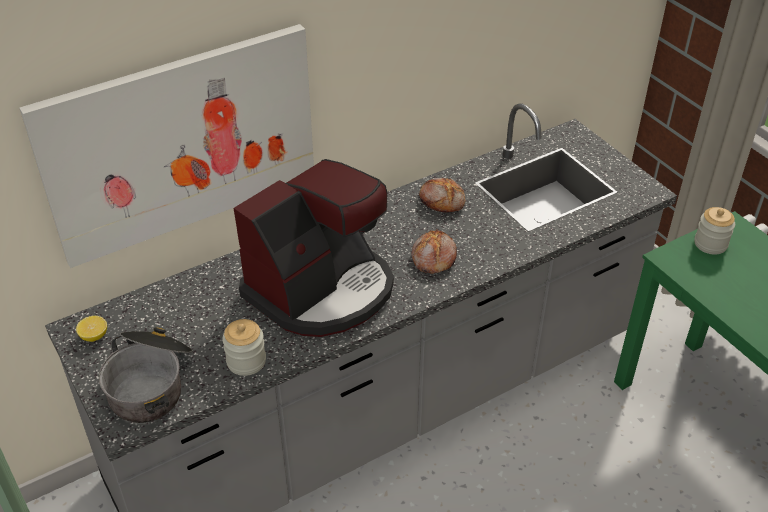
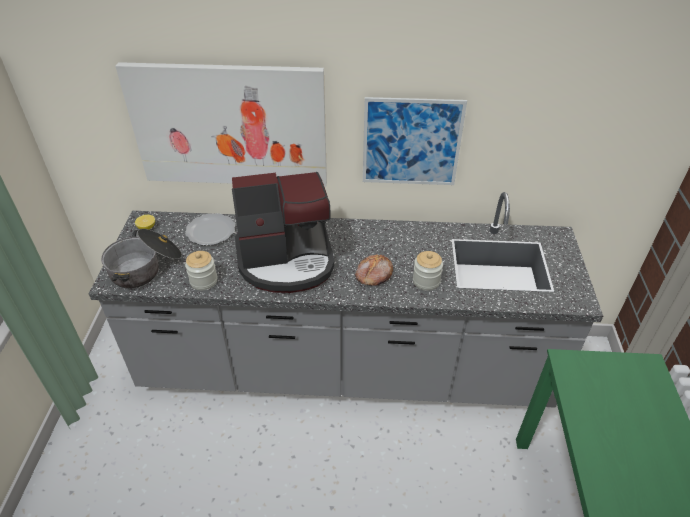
camera: 35 degrees right, 0 degrees up
bread [419,178,465,213] -> none
jar [695,207,735,255] -> jar moved to [413,251,443,291]
none -> plate [185,213,235,245]
none -> picture [363,97,467,185]

